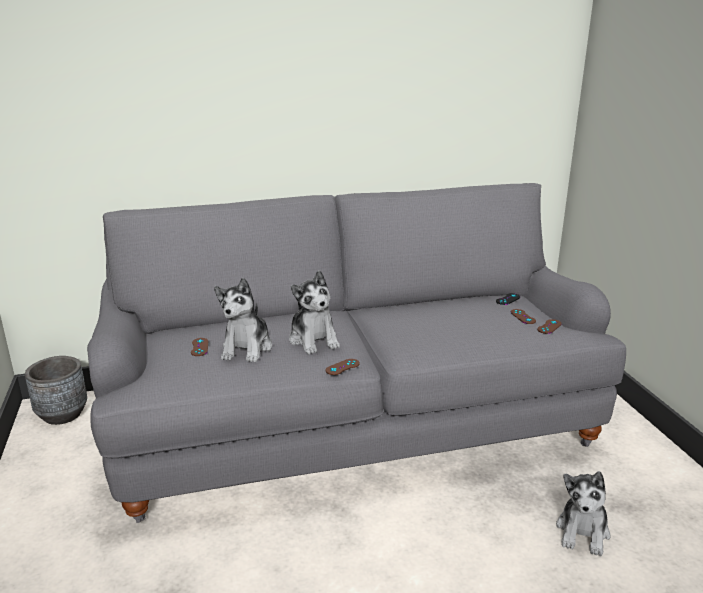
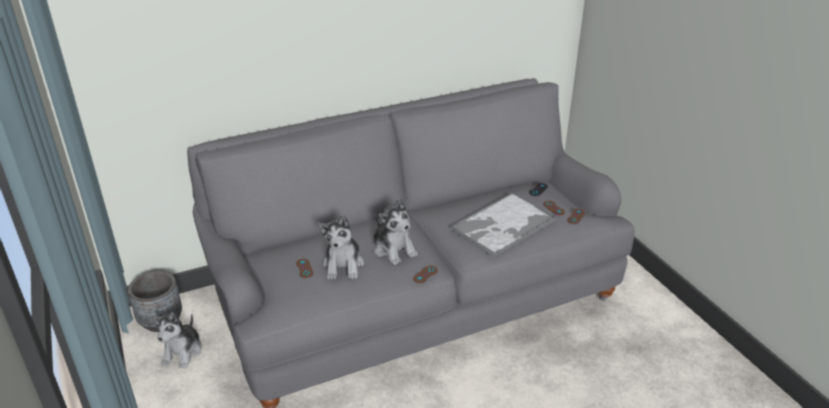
camera: 10 degrees left, 10 degrees up
plush toy [556,471,611,556] -> plush toy moved to [152,312,202,368]
none -> tray [451,193,556,257]

